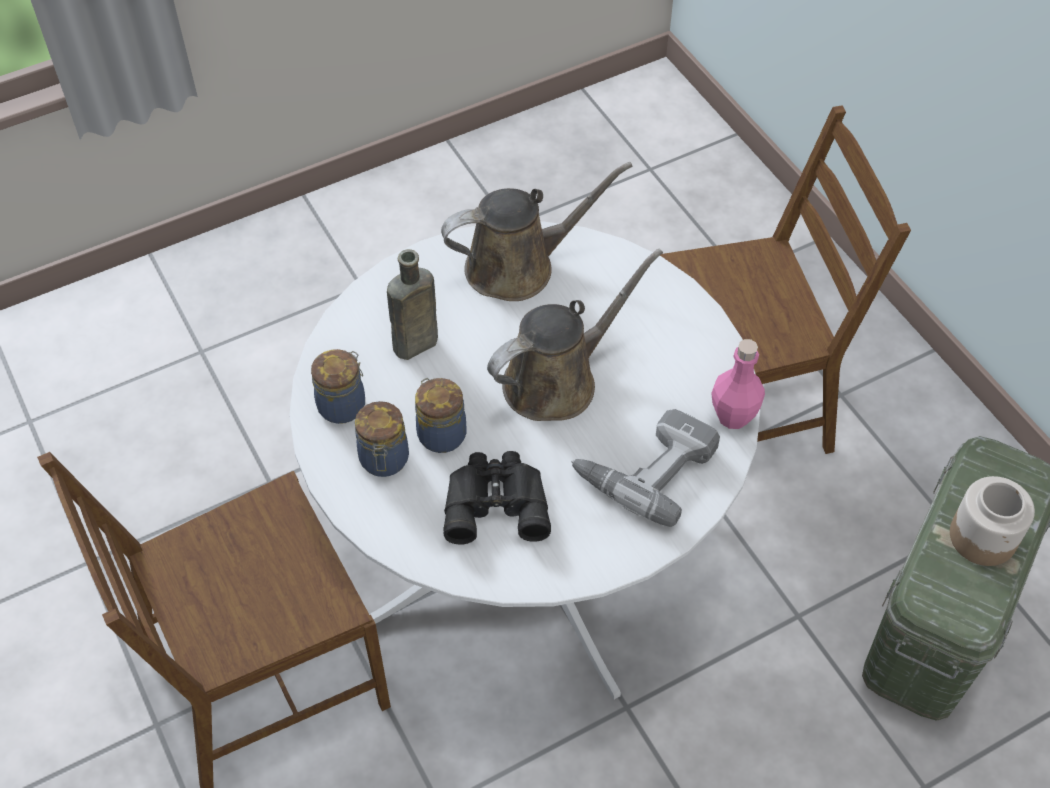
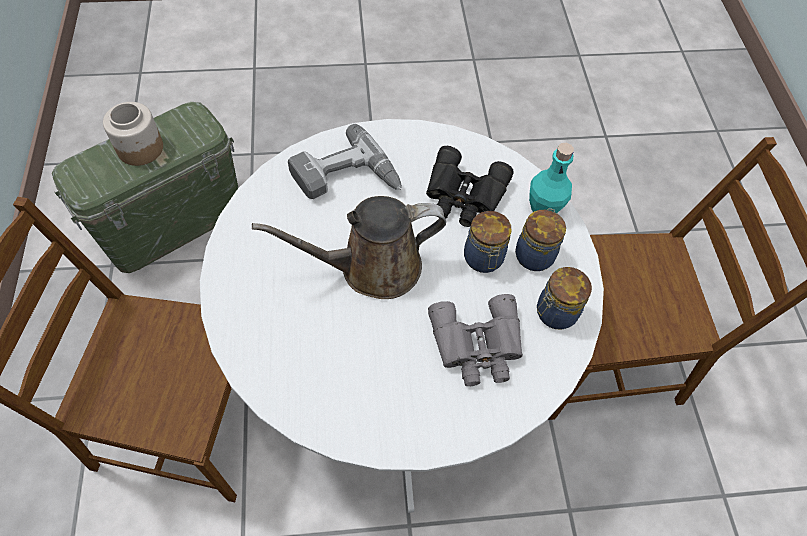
camera: 160 degrees left, 5 degrees up
brown bottle [387,249,438,360] -> grey binoculars [428,294,523,386]
brown watering can [441,162,633,301] -> none
pink bottle [711,339,765,429] -> none
none -> turquoise bottle [529,143,574,213]

